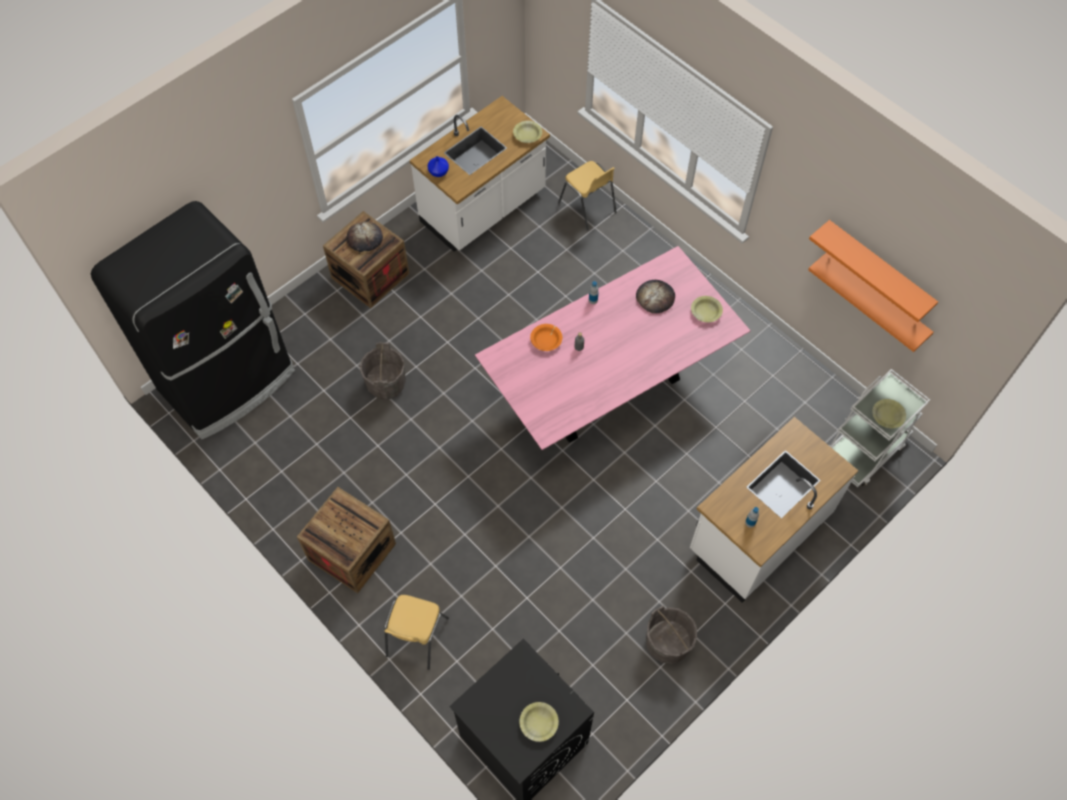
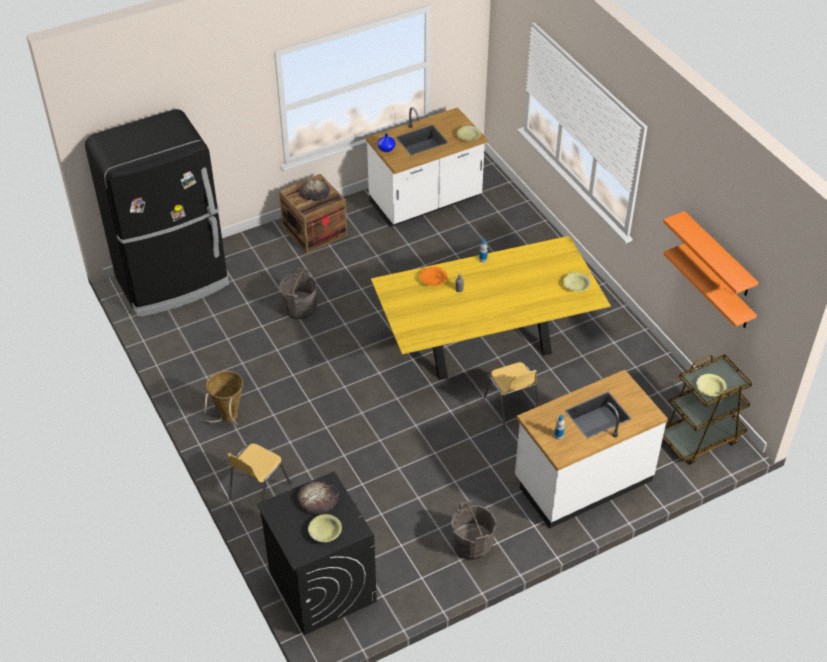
camera: 15 degrees right, 15 degrees down
crate [297,487,396,593] -> basket [204,371,243,425]
pink dining table [475,246,751,450] -> yellow dining table [371,236,611,380]
yellow chair [558,161,617,231] -> yellow chair moved to [484,362,538,430]
bread [636,280,675,313] -> bread moved to [298,480,339,515]
white cart [829,369,930,487] -> brown cart [663,354,752,465]

